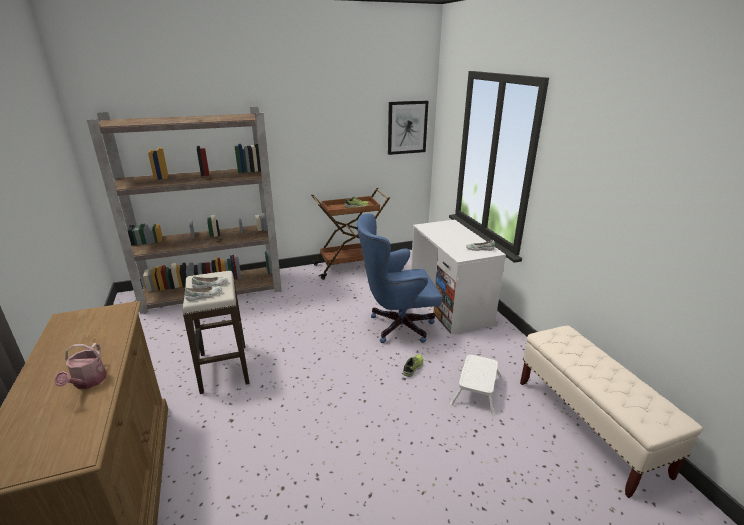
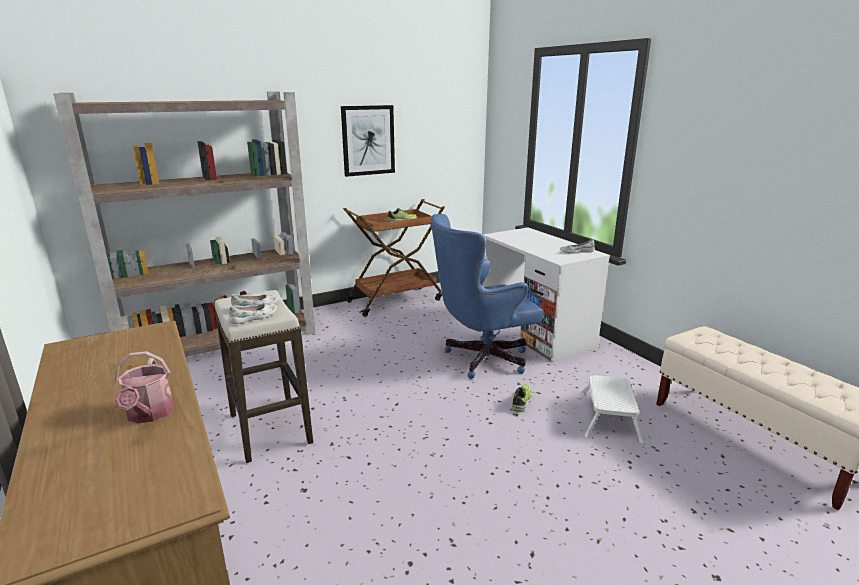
camera: 10 degrees left, 5 degrees down
picture [388,101,428,155] -> picture moved to [341,105,395,177]

